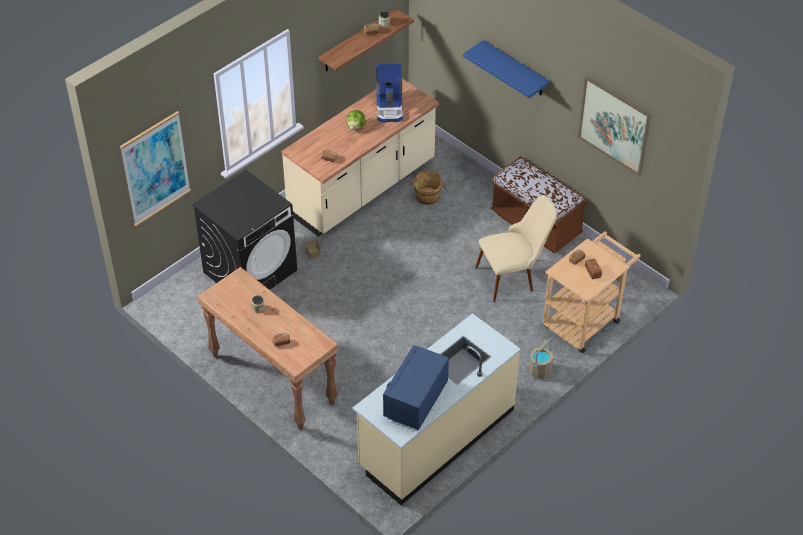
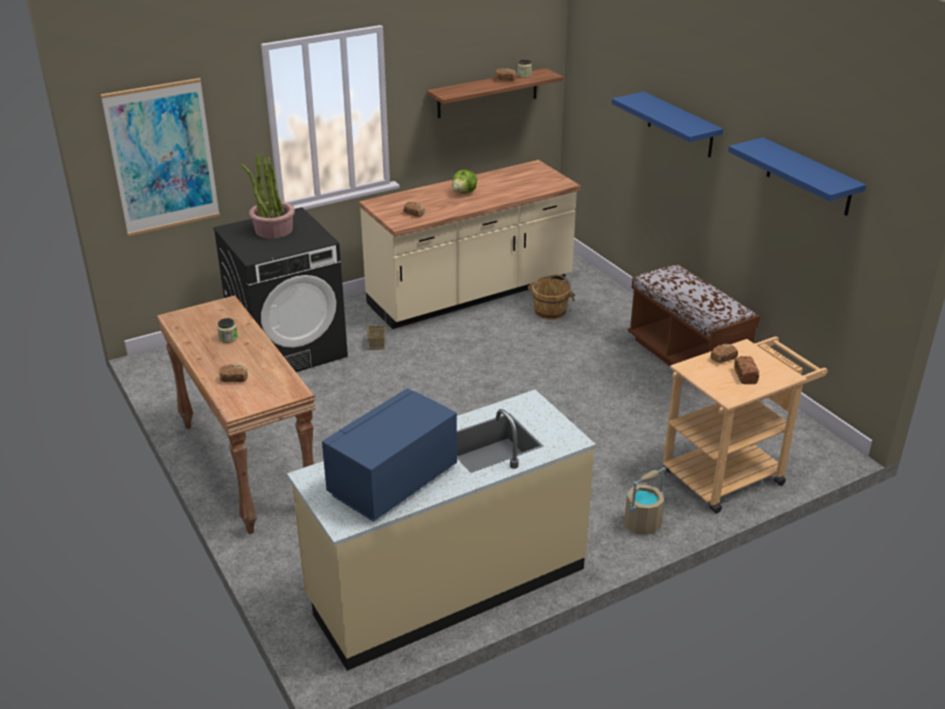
camera: 15 degrees right, 15 degrees down
coffee machine [376,64,403,123] -> none
beige chair [475,195,557,302] -> none
picture [578,76,651,176] -> blue shelf [728,138,866,216]
none -> potted plant [241,153,295,238]

